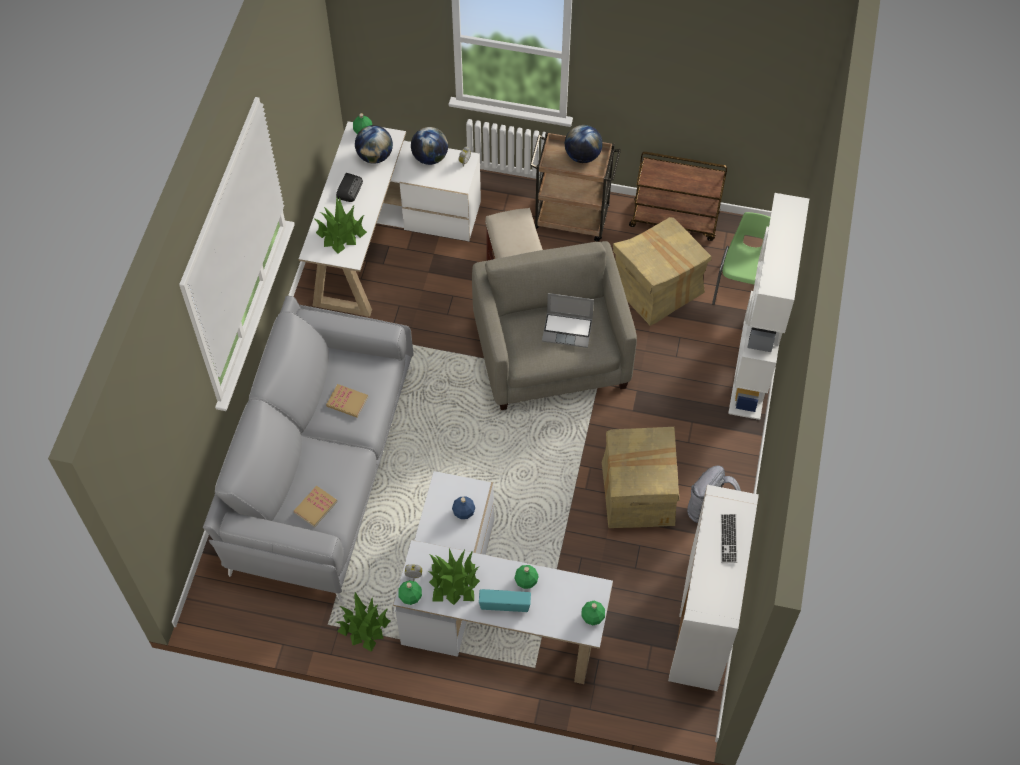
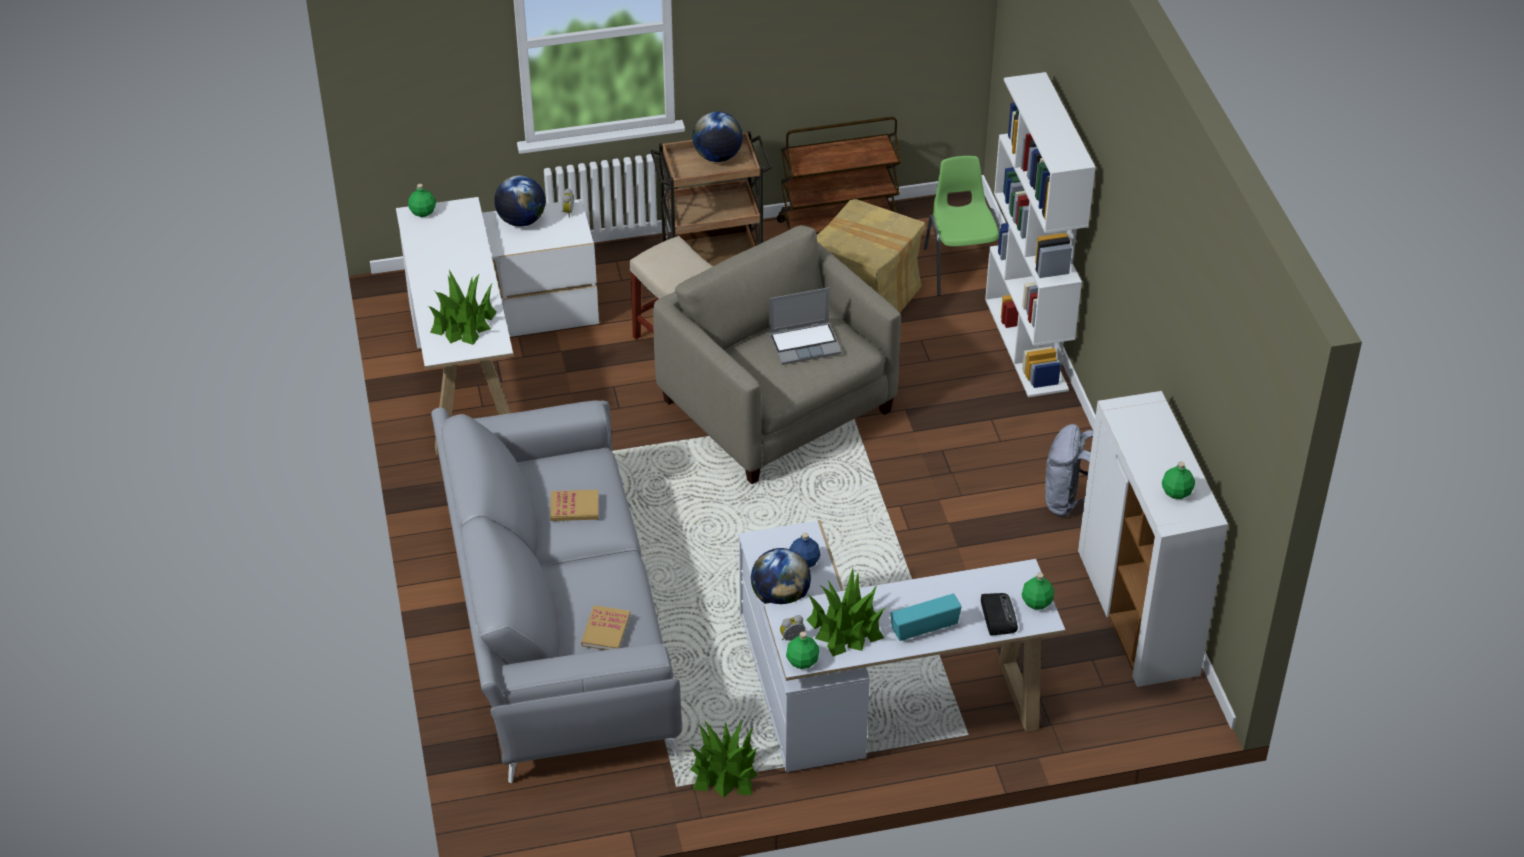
camera: 25 degrees left, 15 degrees down
radio [336,173,363,202] -> radio moved to [981,593,1018,636]
globe [355,125,393,164] -> globe moved to [751,548,811,604]
green bottle [514,565,539,589] -> green bottle moved to [1162,462,1195,499]
cardboard box [602,427,680,528] -> none
keyboard [721,514,737,563] -> none

